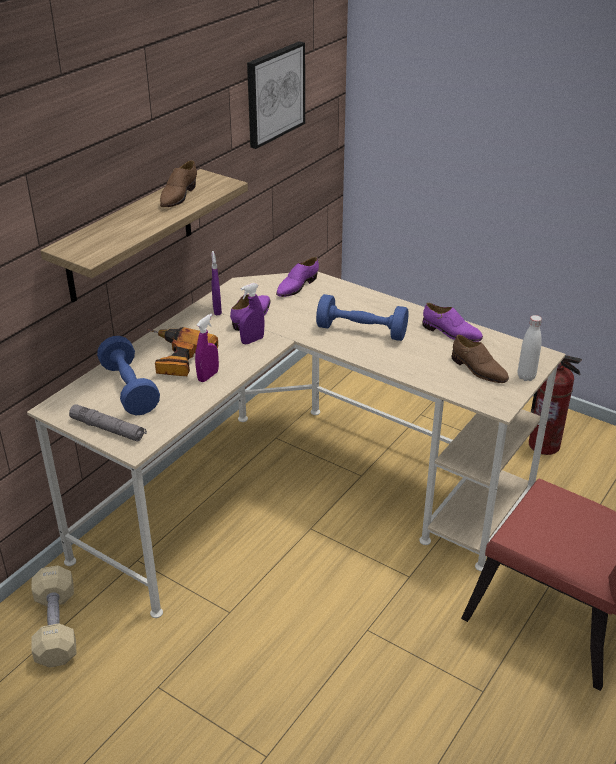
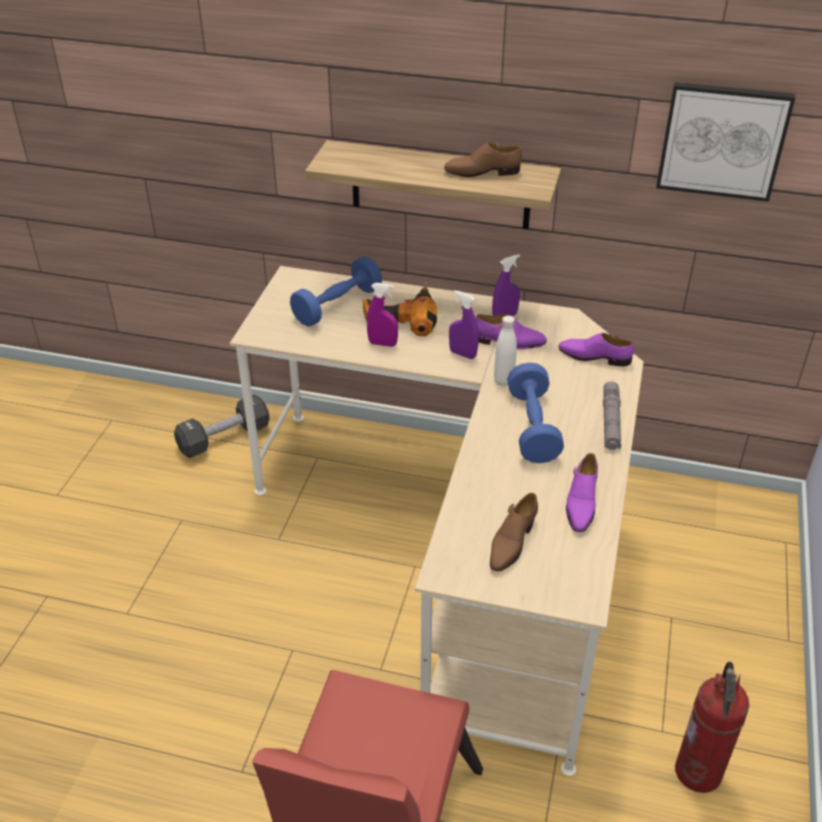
camera: 70 degrees right, 5 degrees up
beige dumbbell [31,565,77,667] -> black dumbbell [174,394,269,458]
grey flashlight [69,404,147,441] -> grey flashlight moved to [603,381,621,450]
white bottle [518,315,542,381] -> white bottle moved to [494,316,517,386]

